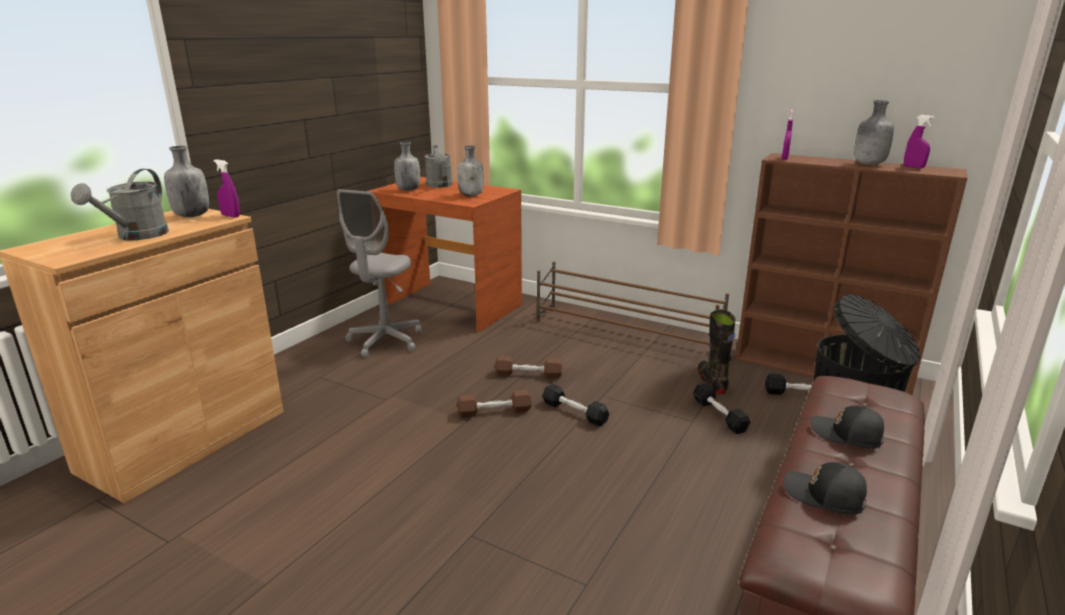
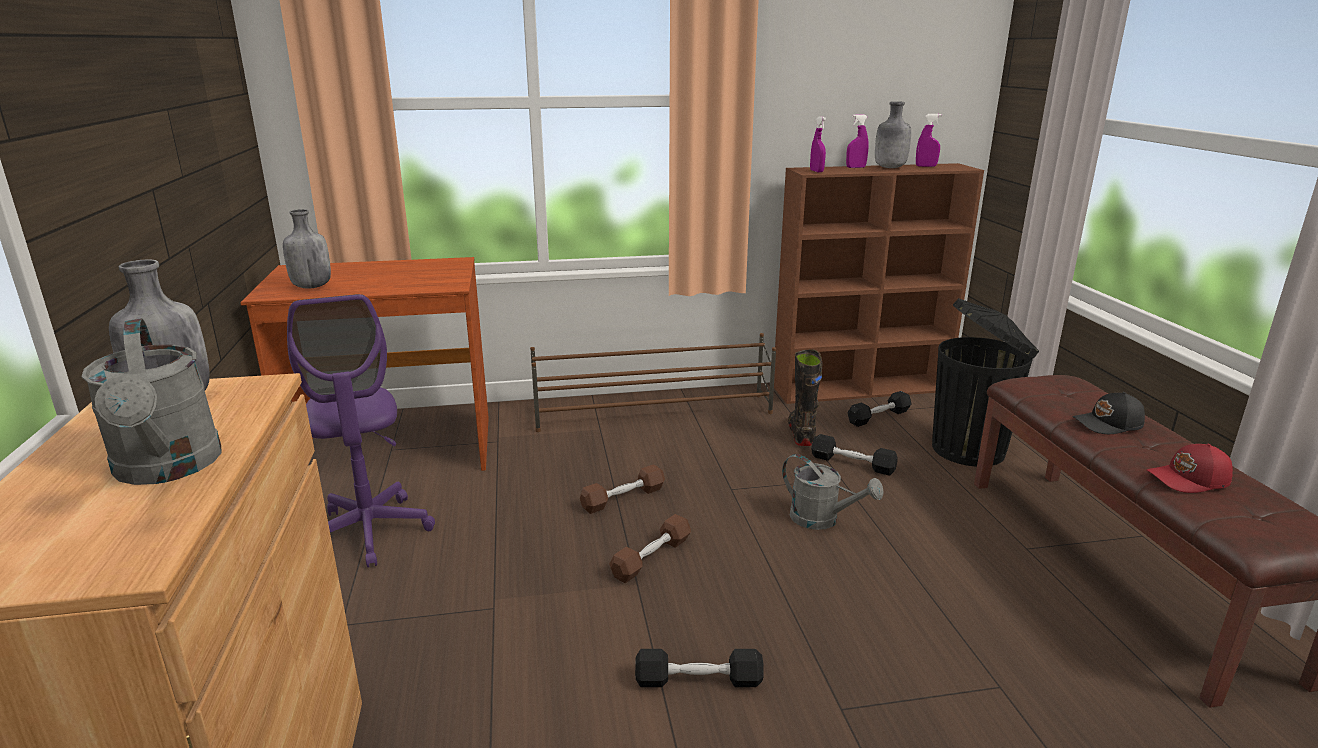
camera: 40 degrees left, 0 degrees up
purple spray bottle [213,160,240,218] -> purple spray bottle moved to [846,114,869,168]
grey office chair [337,189,422,358] -> purple office chair [287,294,435,568]
grey watering can [425,145,453,188] -> grey watering can moved to [782,454,884,530]
grey bottle [457,146,484,196] -> none
black dumbbell [542,384,609,426] -> black dumbbell moved to [635,649,764,687]
black boot [698,309,736,394] -> black boot turned 45 degrees clockwise [788,349,823,446]
black cap [784,462,867,515] -> red cap [1147,444,1233,493]

